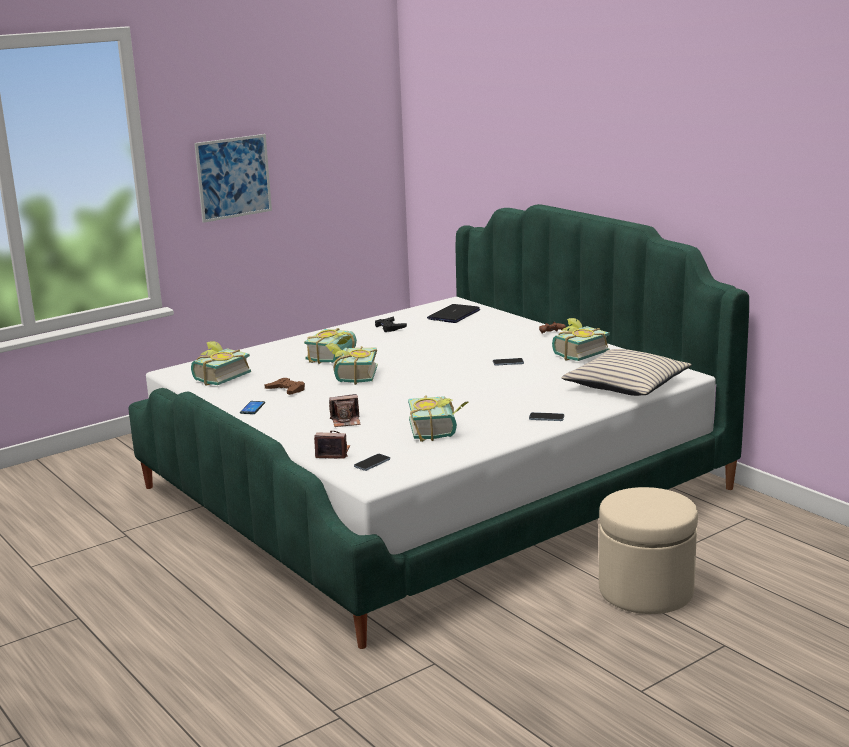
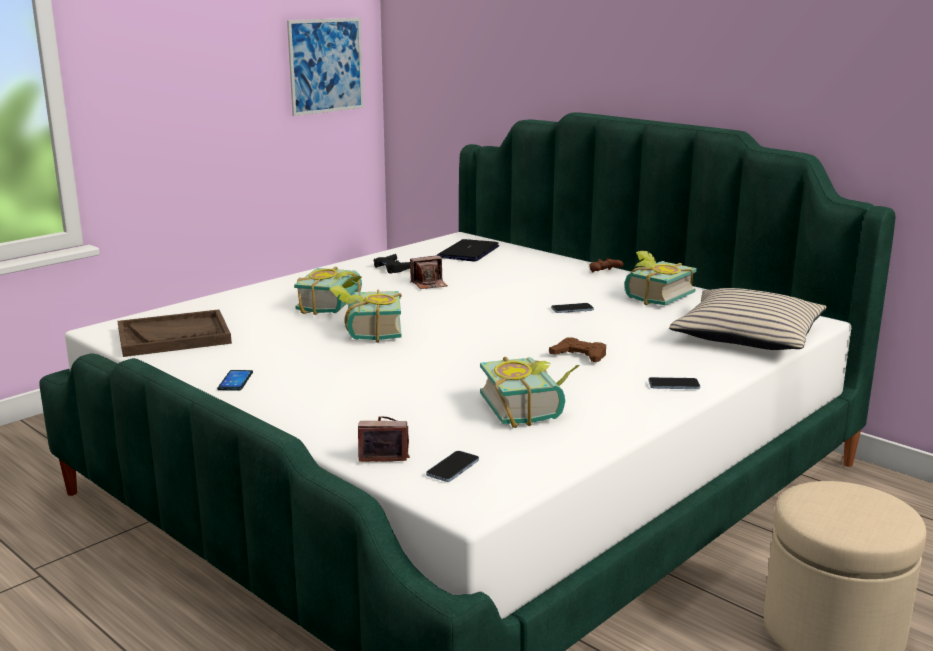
camera: 10 degrees left, 0 degrees up
book [191,341,251,386] -> brown tray [118,310,232,357]
picture [194,134,272,223] -> picture moved to [287,18,364,116]
brown game controller [264,378,305,395] -> brown game controller moved to [549,337,606,362]
camera [329,394,360,427] -> camera moved to [410,255,448,289]

